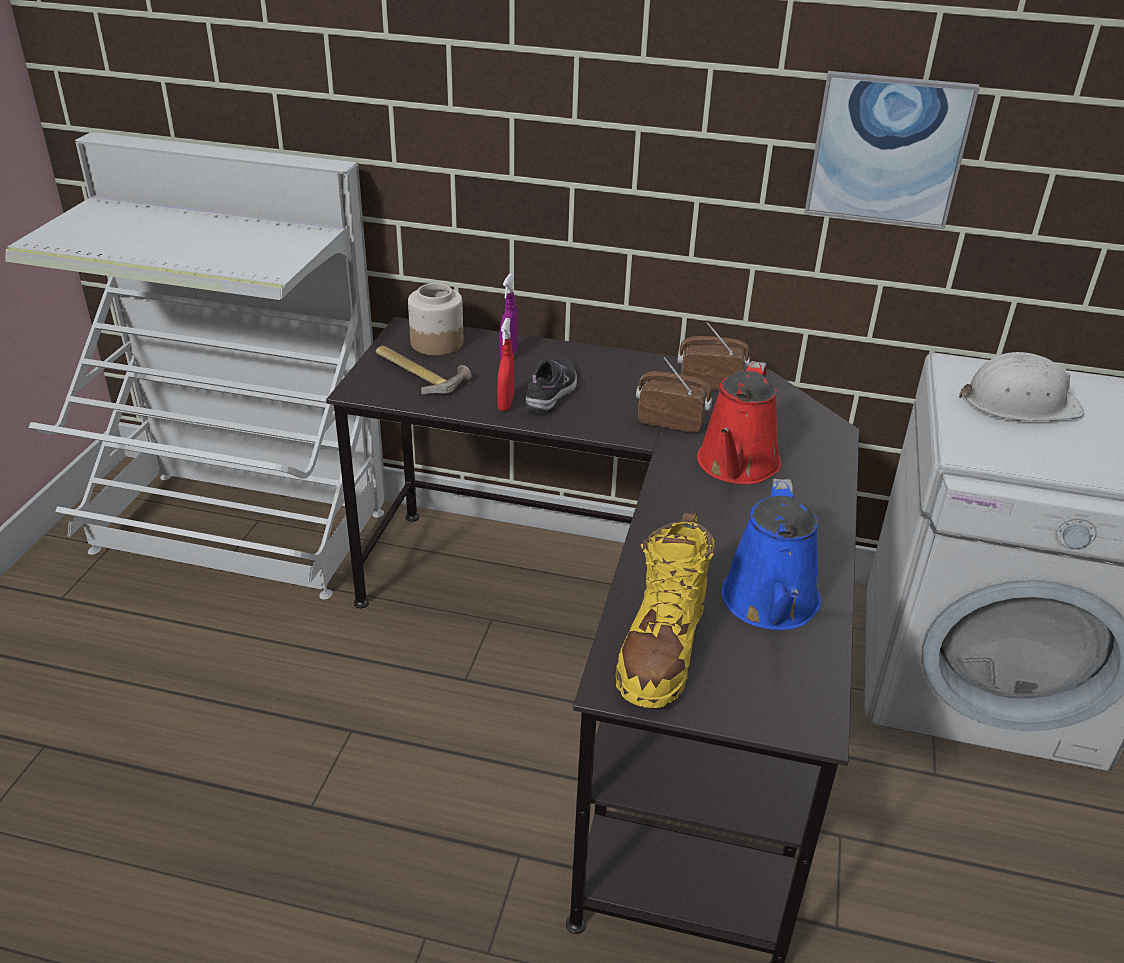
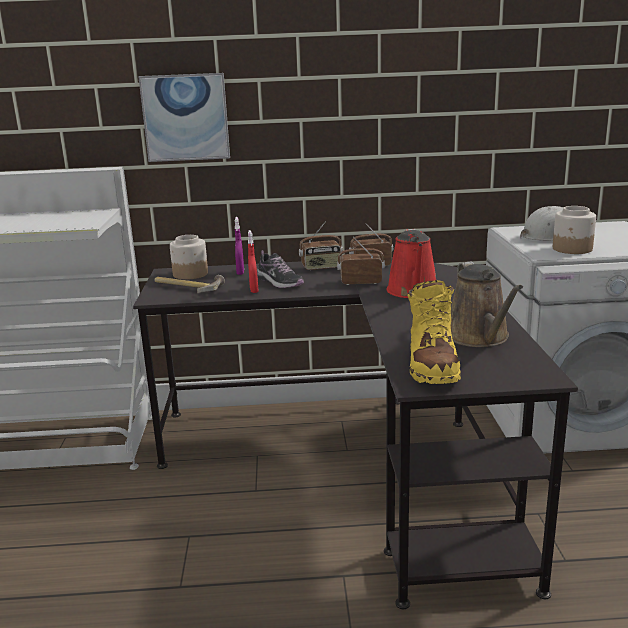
camera: 15 degrees left, 15 degrees down
shoe [525,358,577,413] -> shoe turned 135 degrees clockwise [257,250,304,288]
blue watering can [721,479,821,630] -> brown watering can [451,261,523,347]
picture [804,71,980,229] -> picture moved to [138,73,230,162]
none -> radio [299,221,343,270]
none -> jar [553,206,596,254]

